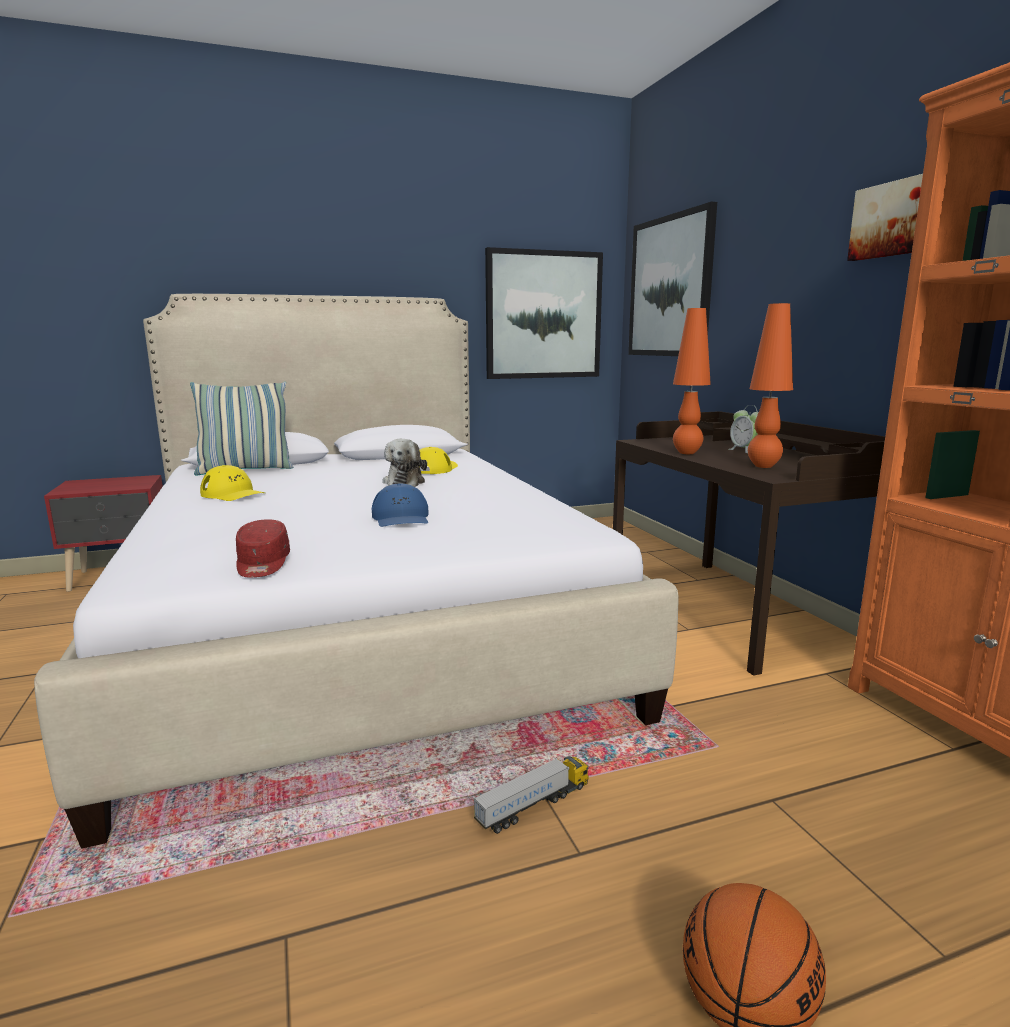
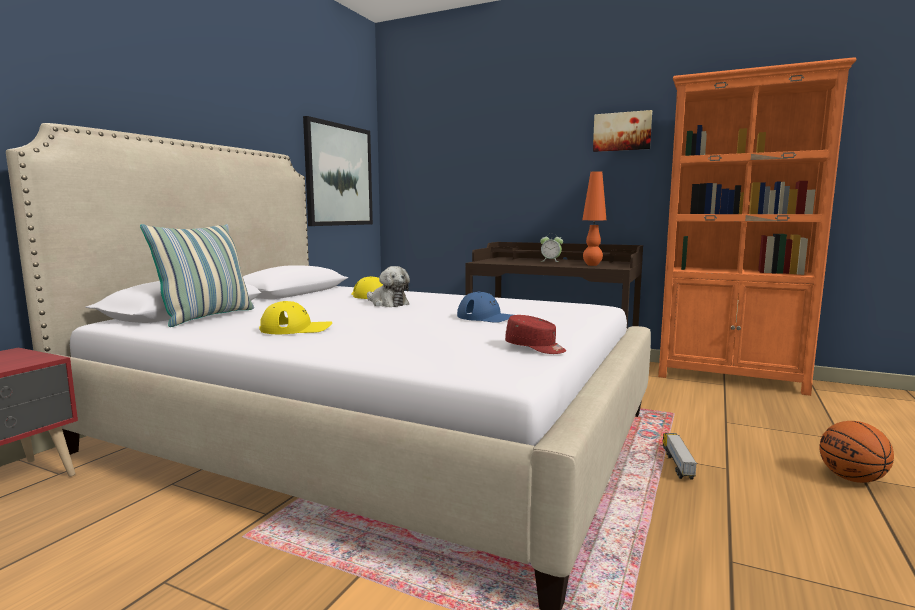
camera: 45 degrees left, 5 degrees down
picture [628,202,717,356] -> none
orange table lamp [673,308,711,454] -> none

